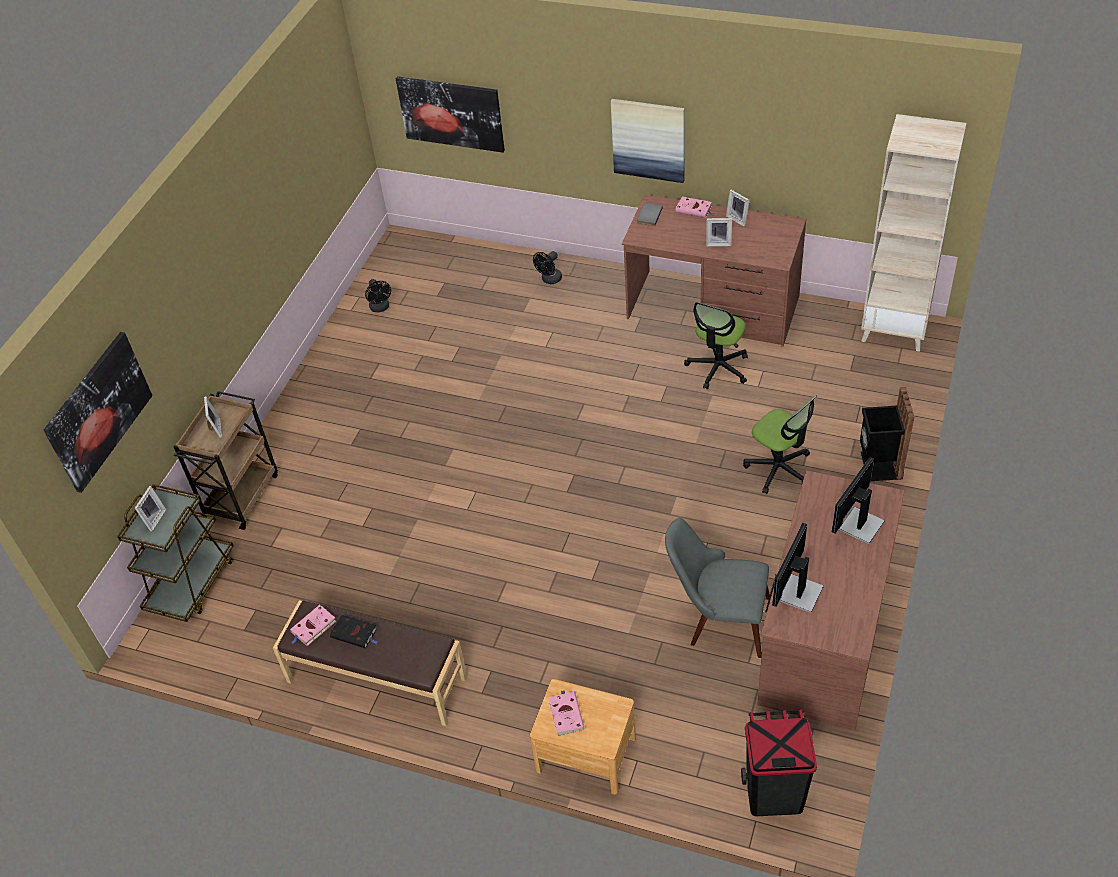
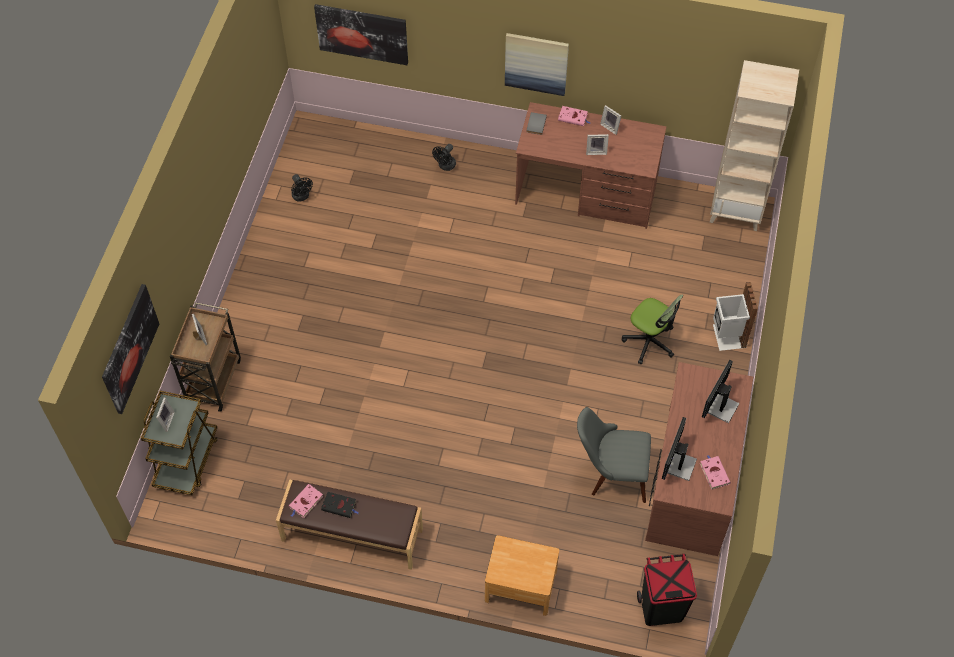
camera: 10 degrees left, 10 degrees up
pink book [549,690,585,736] -> pink book moved to [700,455,731,490]
office chair [684,302,748,389] -> none
black trash can [860,387,915,481] -> white trash can [713,282,758,351]

